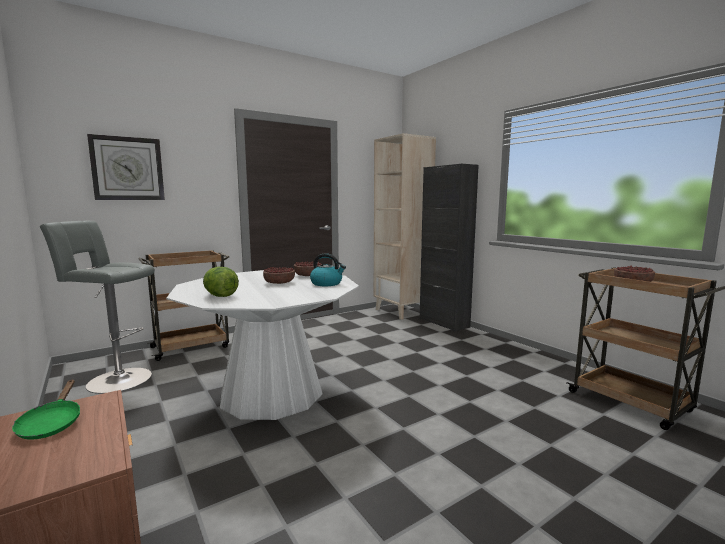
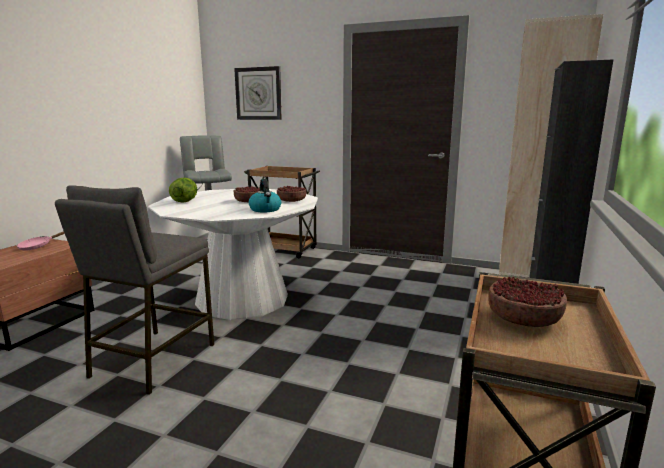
camera: 55 degrees right, 5 degrees up
green frying pan [12,379,80,440] -> pink frying pan [17,231,65,251]
none -> grey stool [55,185,214,395]

